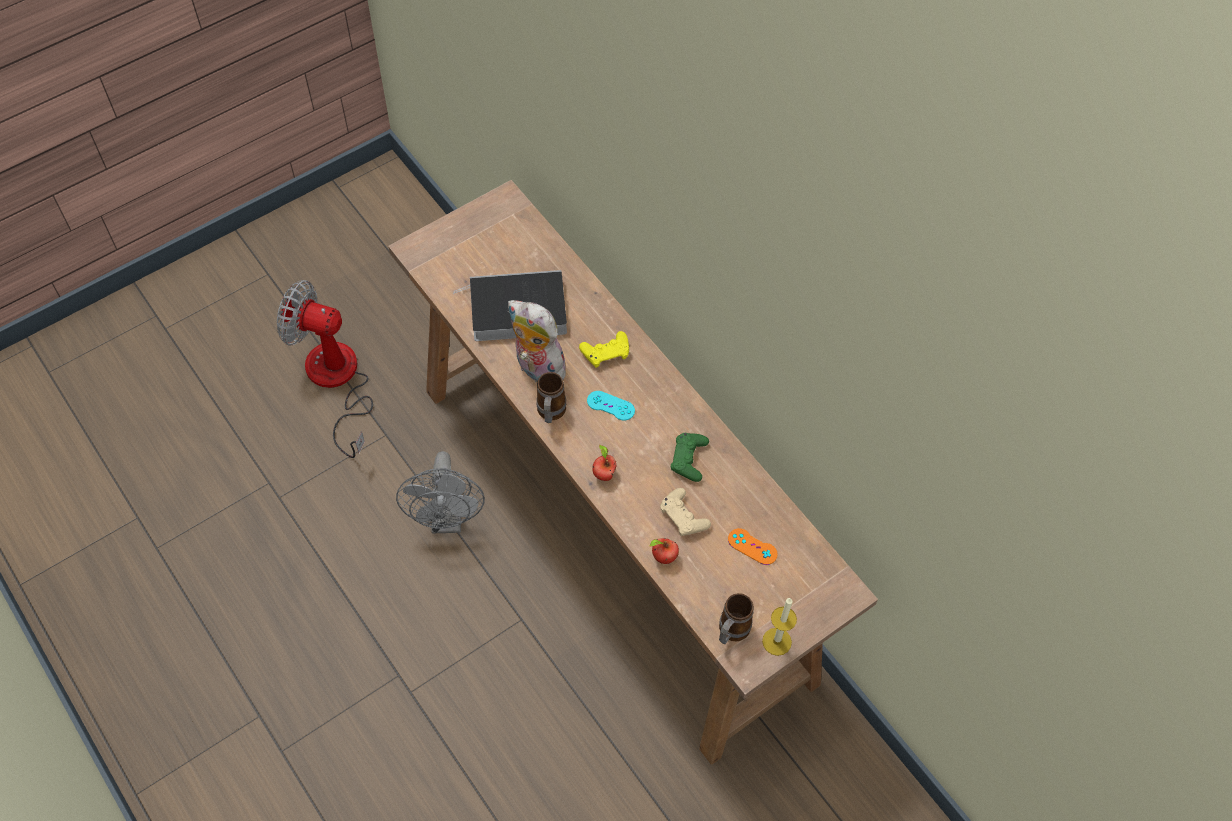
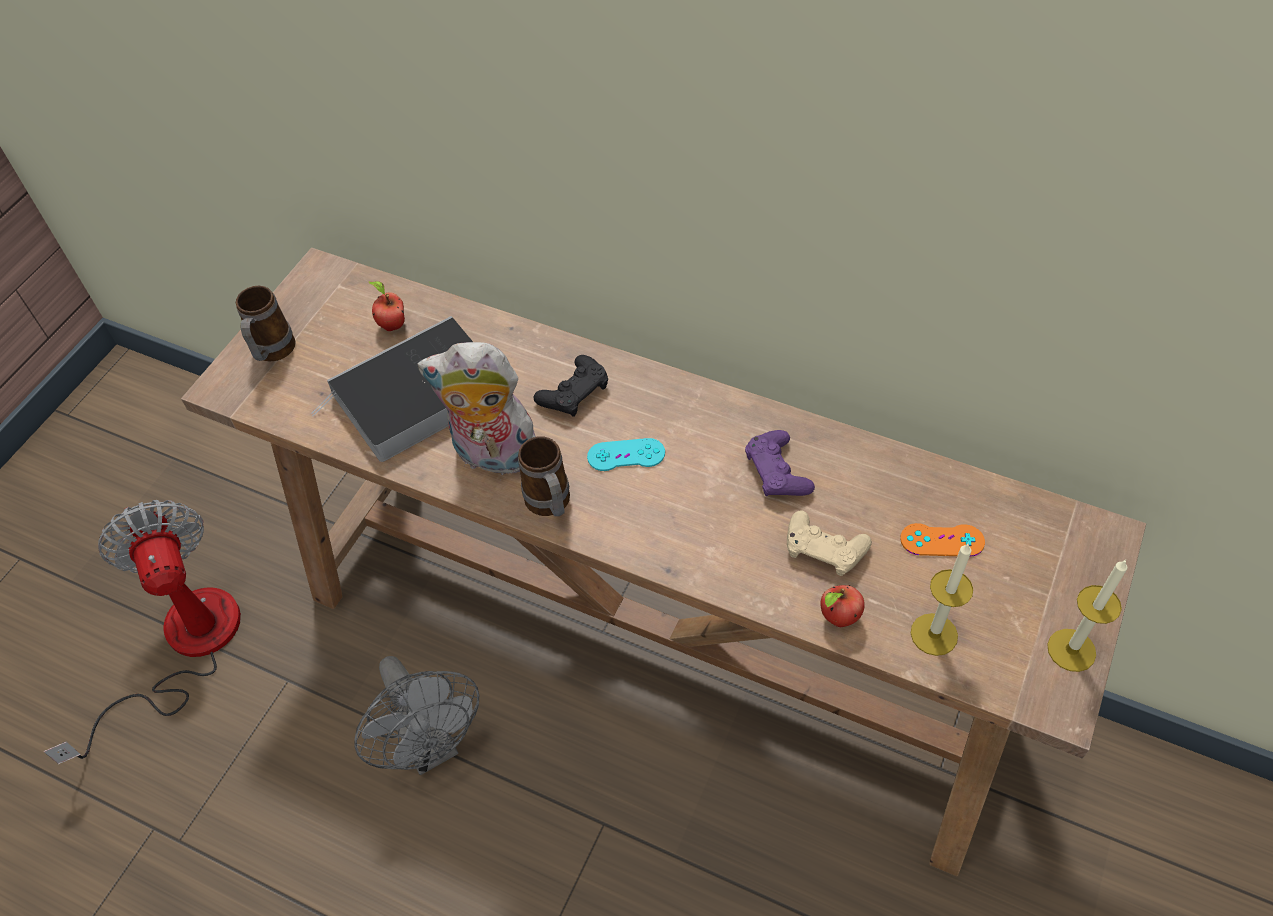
camera: 25 degrees left, 5 degrees down
fan [277,280,373,458] -> fan turned 75 degrees clockwise [44,500,241,764]
yellow game controller [579,331,629,368] -> black game controller [534,355,608,417]
apple [592,445,616,481] -> apple moved to [368,281,405,331]
green game controller [671,433,709,482] -> purple game controller [745,430,815,496]
mug [719,593,754,644] -> mug moved to [236,286,296,362]
none -> candle [911,543,973,656]

